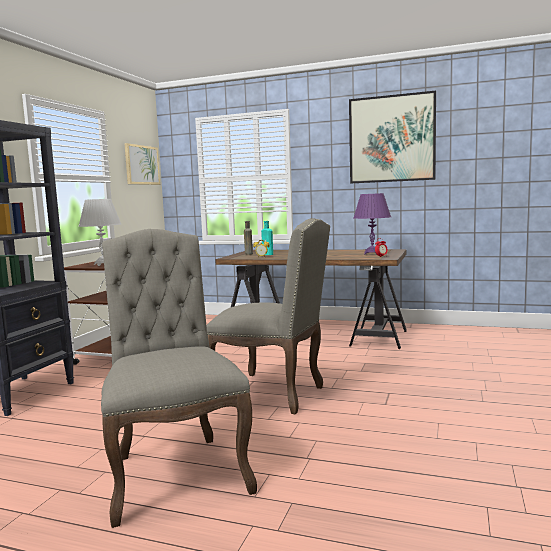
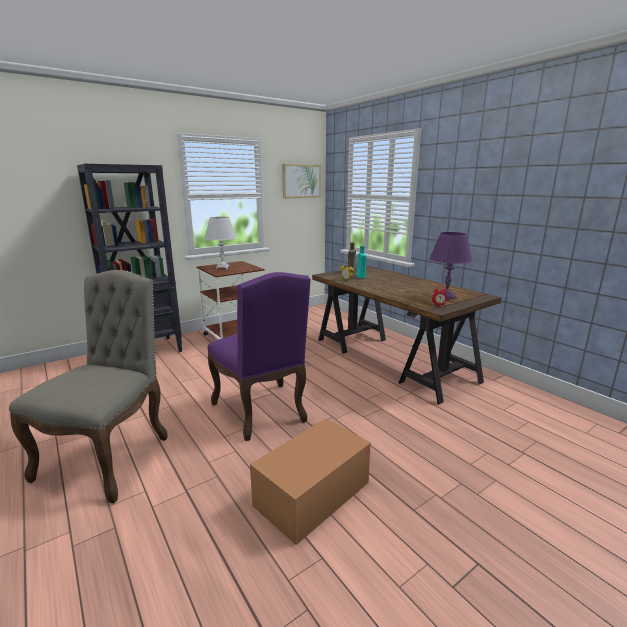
camera: 35 degrees right, 10 degrees up
grey chair [206,218,330,414] -> purple chair [208,272,311,441]
picture [349,91,436,183] -> none
none -> cardboard box [250,418,371,545]

